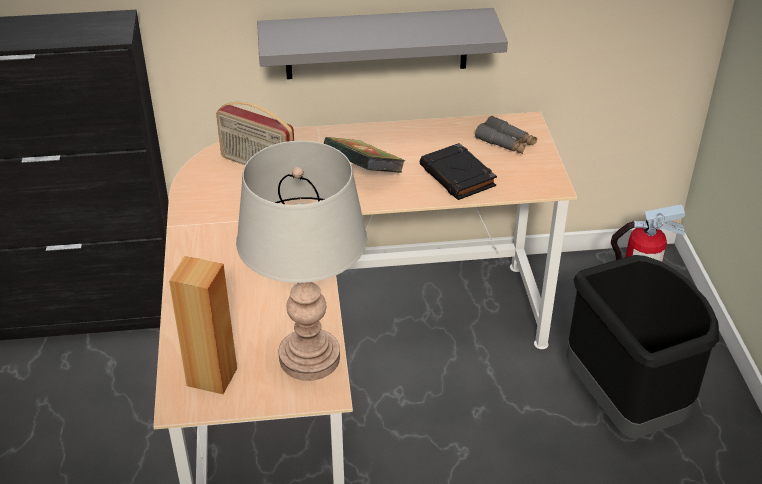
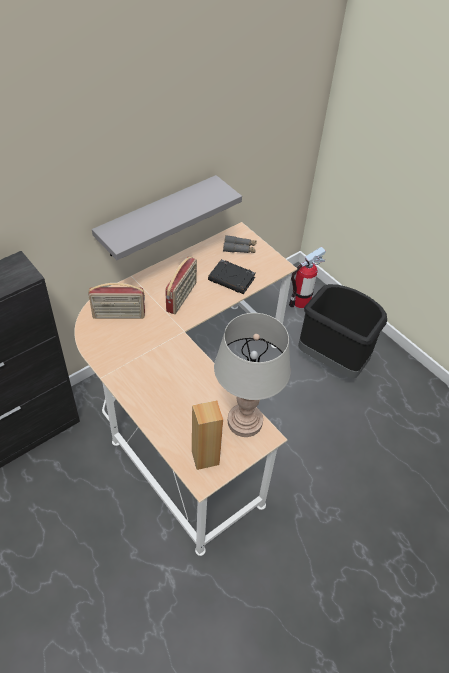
camera: 35 degrees left, 10 degrees up
book [323,137,405,173] -> radio [165,257,197,314]

